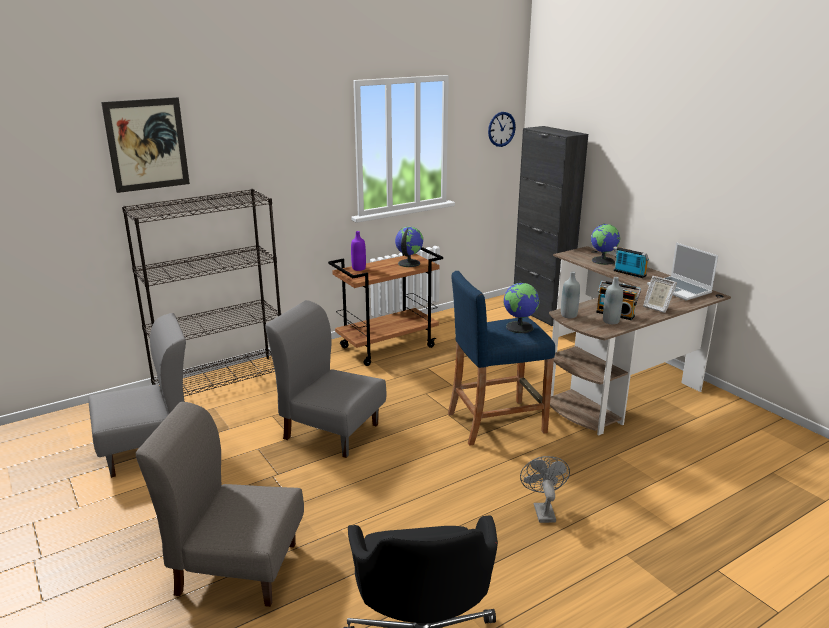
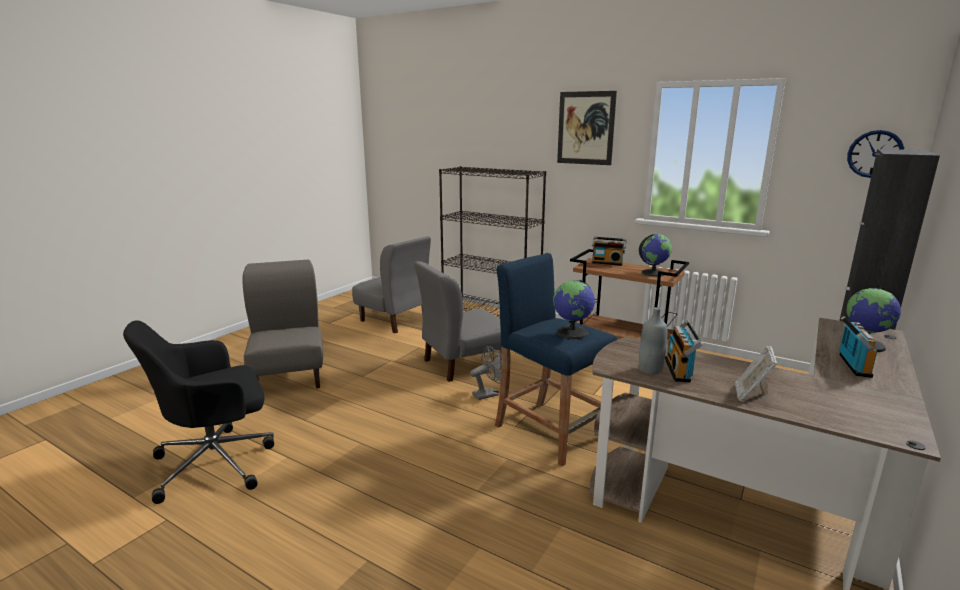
camera: 65 degrees right, 5 degrees down
picture [101,97,190,193] -> picture moved to [557,91,617,165]
grey chair [265,300,386,458] -> grey chair turned 120 degrees counterclockwise [414,261,502,382]
purple bottle [351,231,366,271] -> radio [592,237,627,266]
grey fan [520,456,570,523] -> grey fan moved to [470,346,501,400]
grey bottle [561,271,580,318] -> none
laptop [647,242,718,301] -> none

